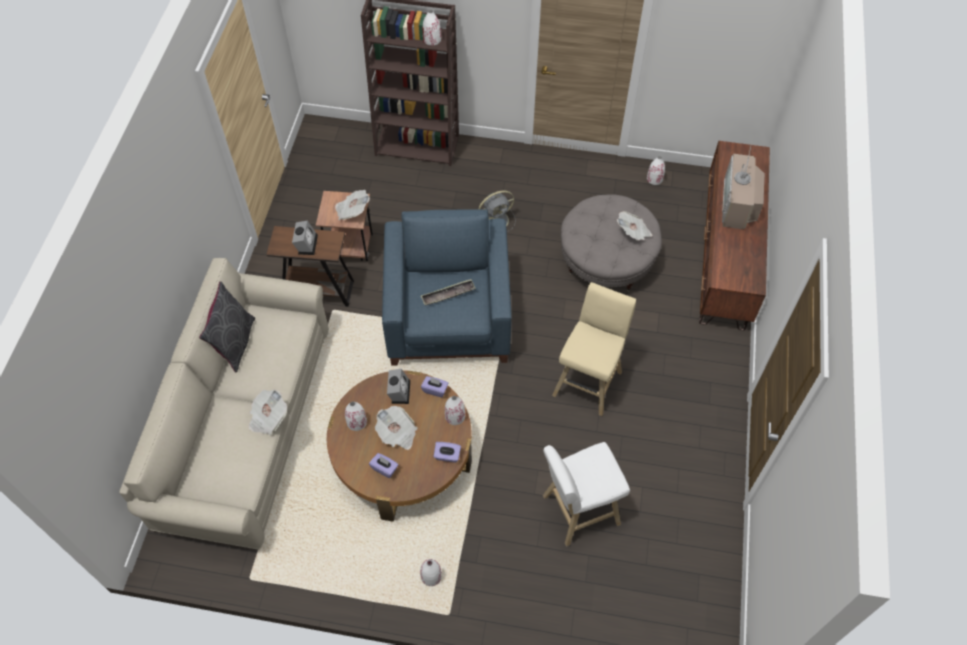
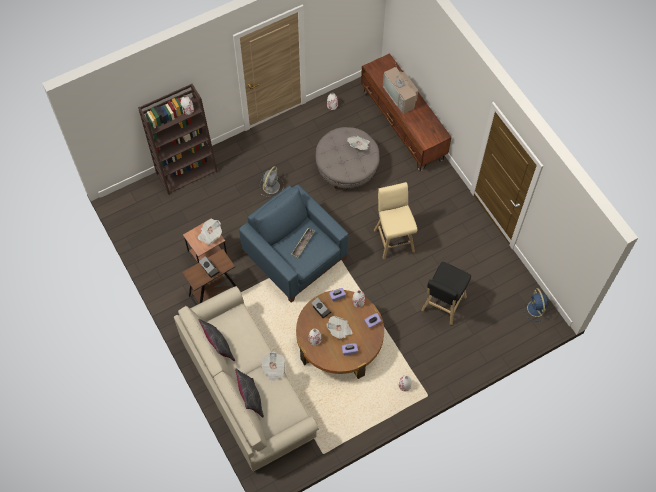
camera: 40 degrees left, 5 degrees up
white stool [543,442,630,546] -> black stool [421,262,471,325]
none -> grey pillow [235,368,264,418]
none -> blue fan [523,288,550,321]

